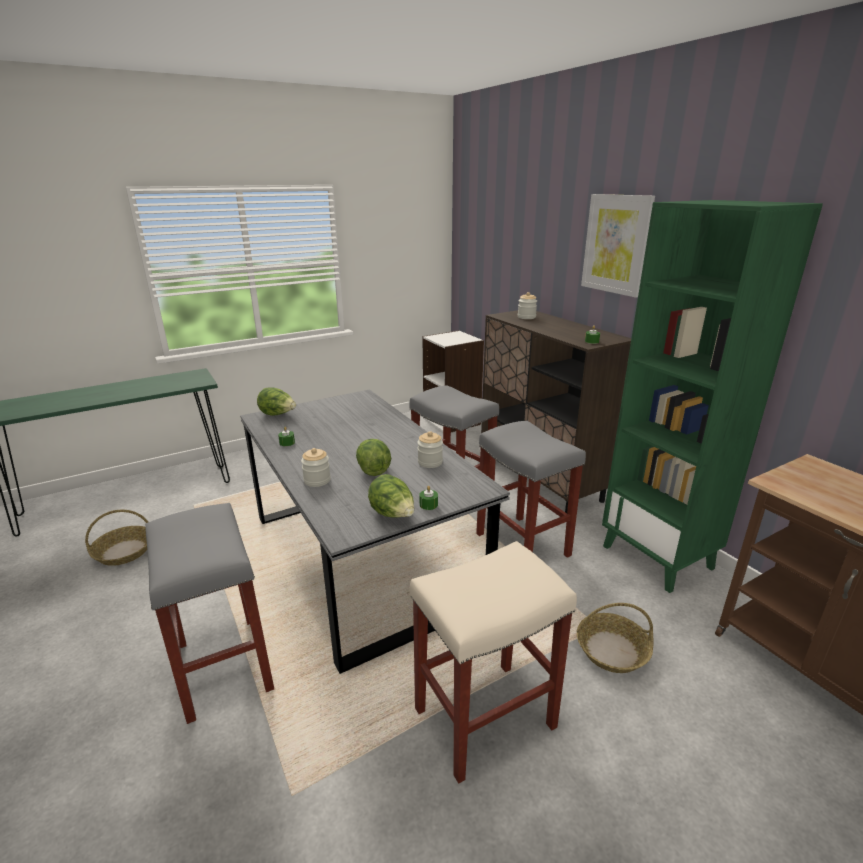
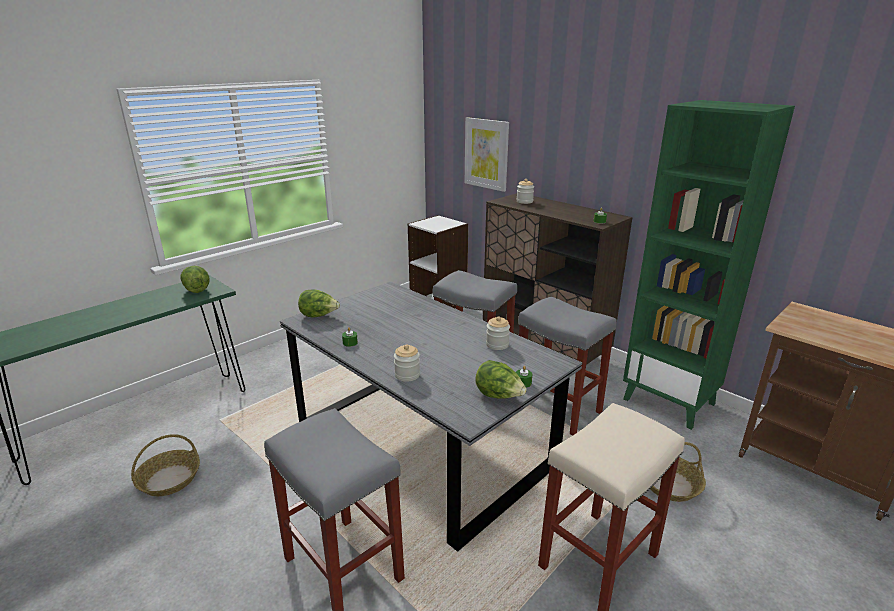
camera: 15 degrees left, 0 degrees up
lettuce [356,439,391,476] -> lettuce moved to [181,266,210,293]
picture [581,194,655,298] -> picture moved to [465,117,509,192]

